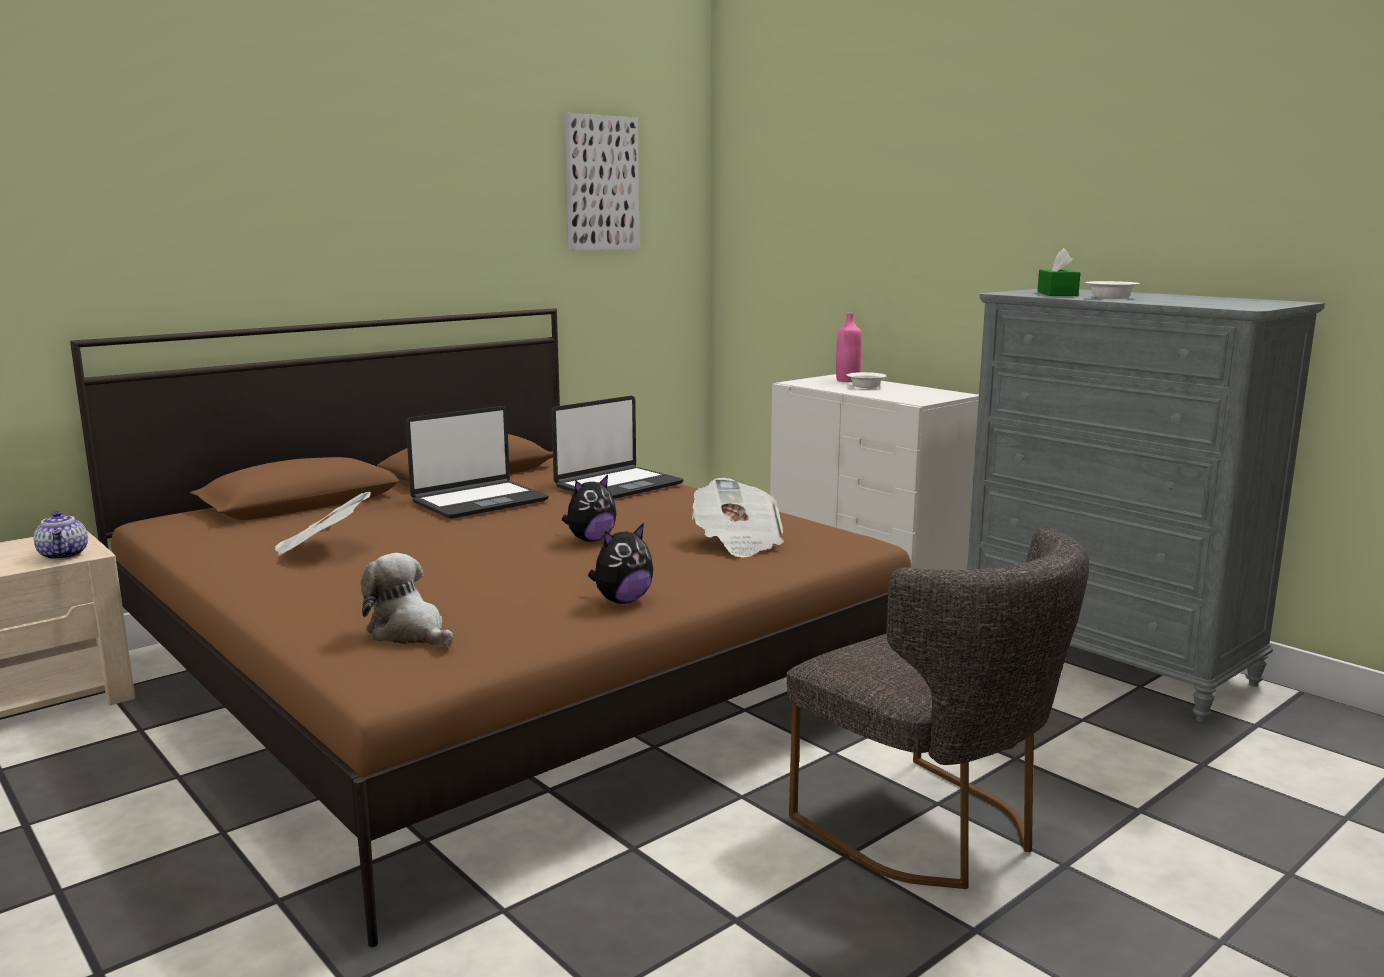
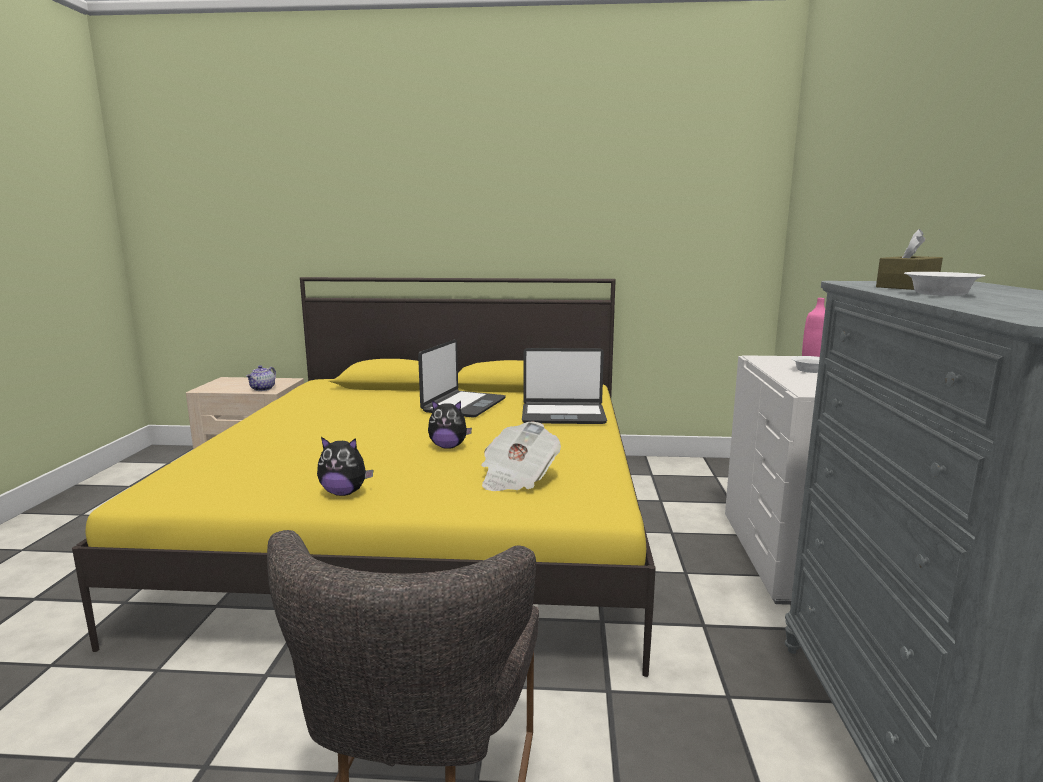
camera: 45 degrees right, 0 degrees up
brown bed [70,308,912,947] -> yellow bed [72,277,656,677]
newspaper [275,492,371,556] -> none
plush toy [361,553,453,647] -> none
laptop [406,406,549,519] -> laptop turned 75 degrees counterclockwise [418,339,506,418]
picture [564,113,639,251] -> none
green tissue box [1037,248,1080,296] -> brown tissue box [876,229,943,290]

